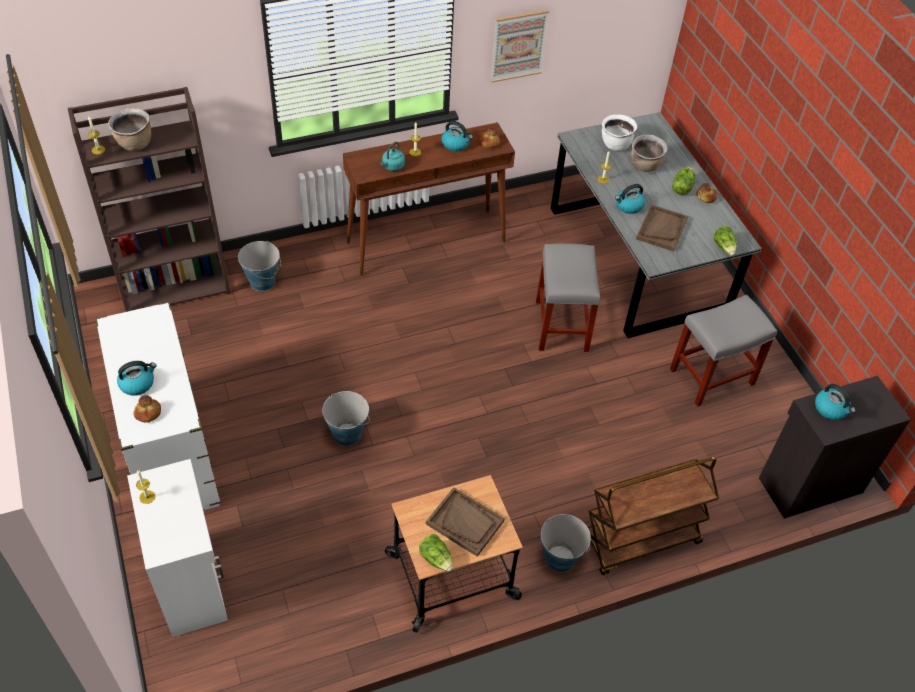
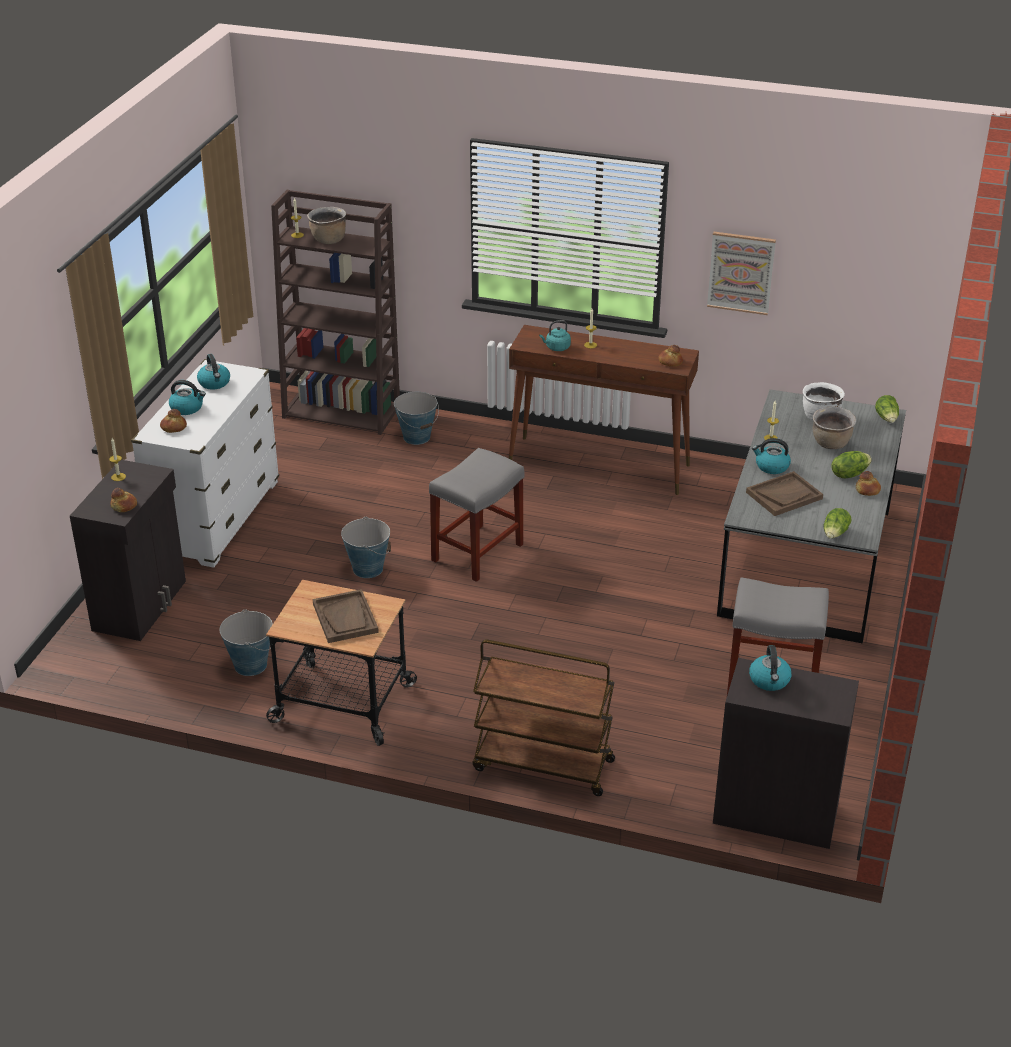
camera: 40 degrees right, 15 degrees down
white cabinet [127,459,228,637] -> black cabinet [70,460,186,641]
lettuce [419,534,453,572] -> lettuce moved to [875,395,899,423]
kettle [441,121,473,152] -> kettle moved to [197,354,230,390]
grey stool [536,243,600,352] -> grey stool moved to [429,448,524,582]
bucket [541,514,591,572] -> bucket moved to [219,609,273,676]
none -> bread [110,488,137,512]

